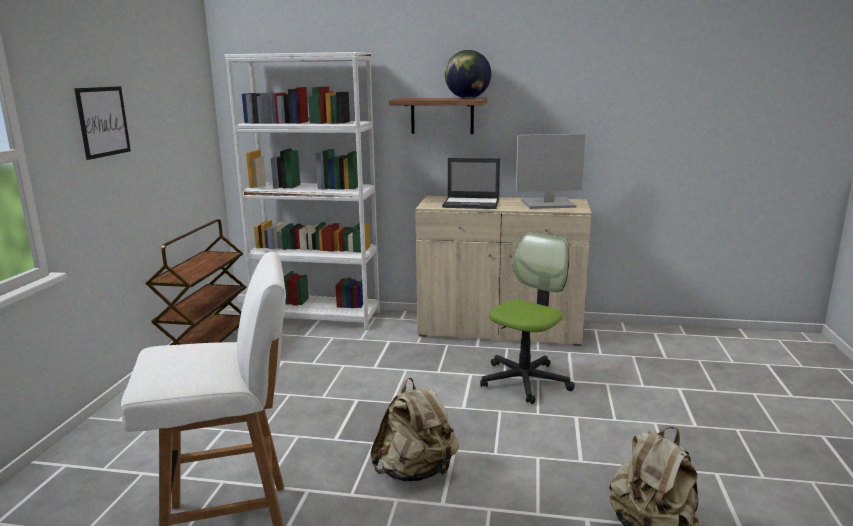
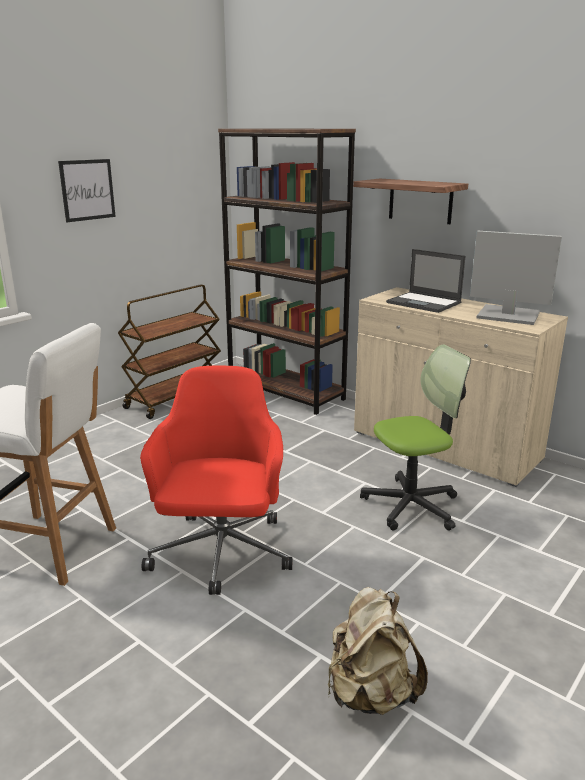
camera: 30 degrees right, 5 degrees up
white bookcase [225,52,380,330] -> brown bookcase [218,128,356,415]
beige backpack [370,378,459,482] -> red office chair [140,365,292,595]
globe [445,50,491,99] -> none

